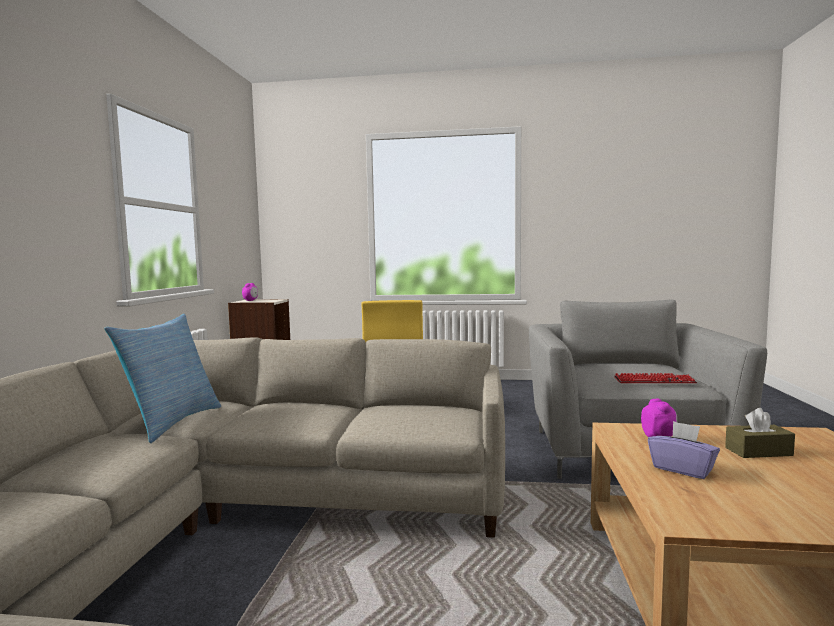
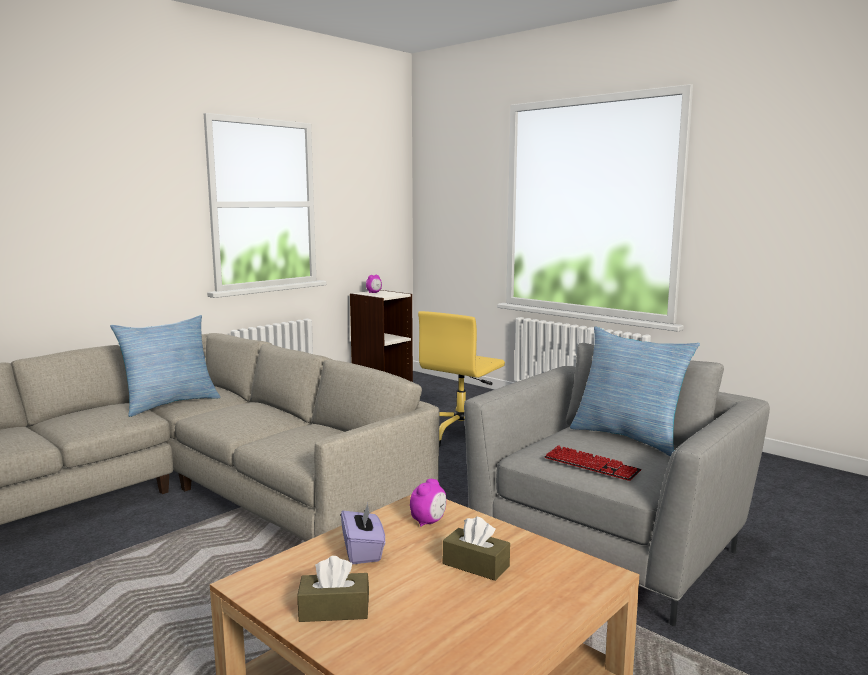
camera: 35 degrees right, 5 degrees up
none -> brown tissue box [297,556,369,622]
none -> pillow [570,326,700,456]

